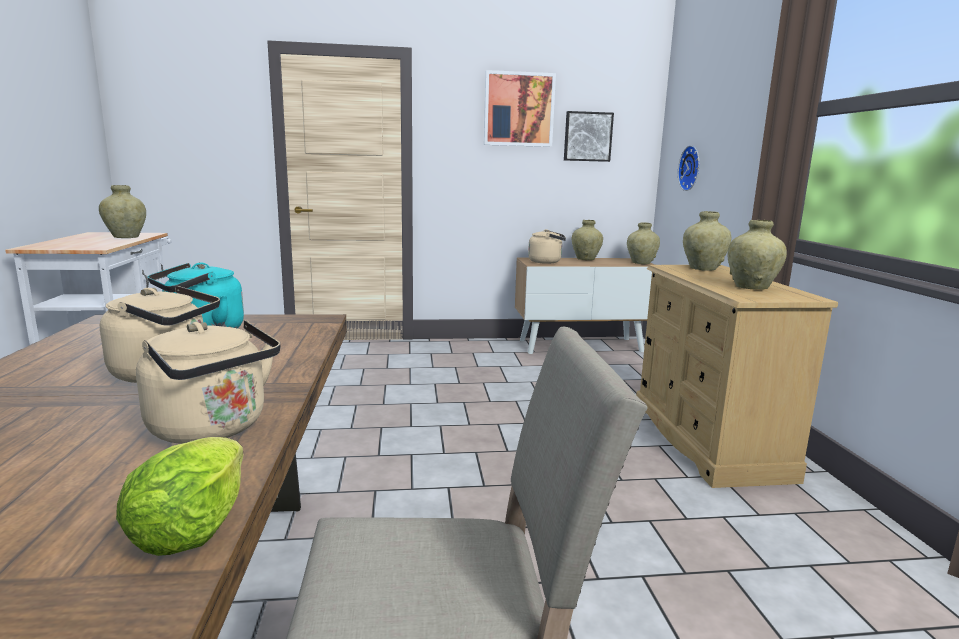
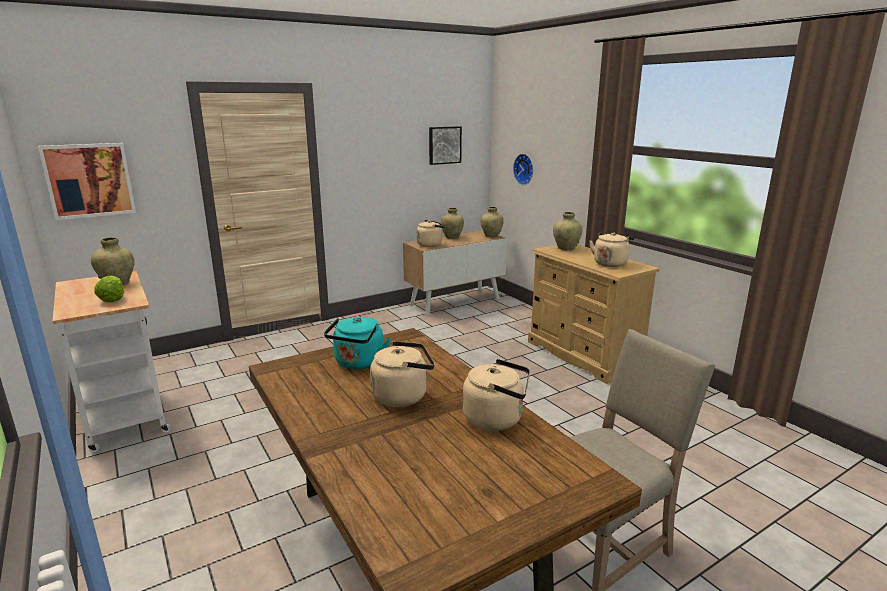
camera: 25 degrees left, 5 degrees up
lettuce [116,437,244,556] -> lettuce moved to [94,276,125,302]
picture [484,70,556,147] -> picture moved to [38,143,136,220]
beige vase [728,220,787,290] -> beige kettle [589,233,634,267]

